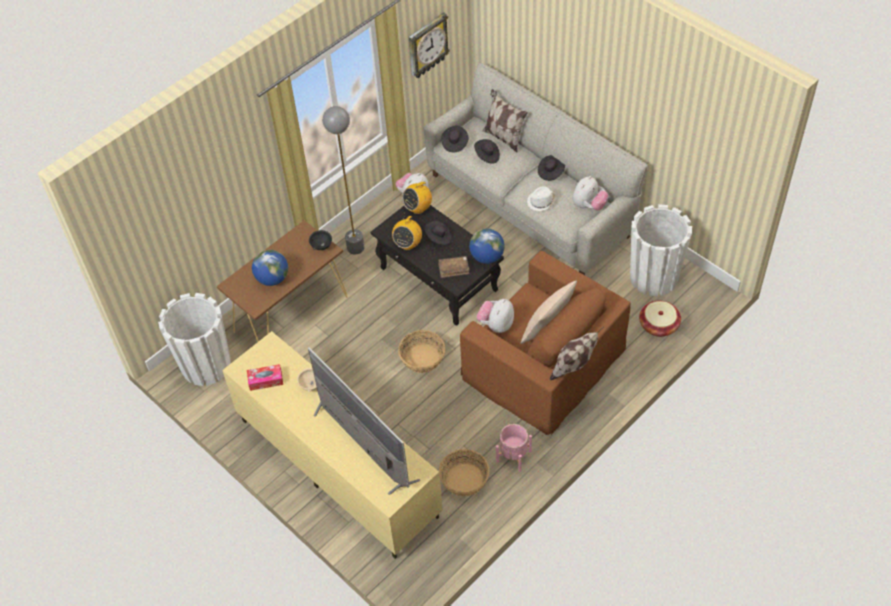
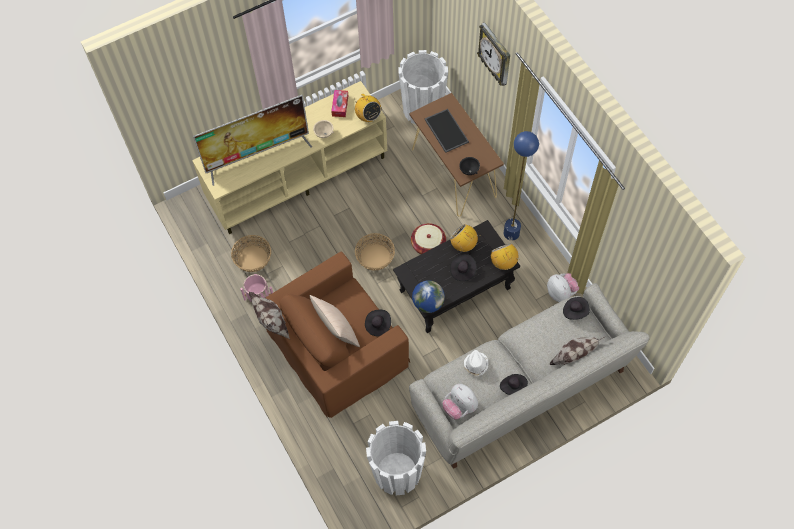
camera: 105 degrees right, 10 degrees up
globe [252,250,288,286] -> tray [424,109,469,153]
grey floor lamp [323,106,365,254] -> blue floor lamp [504,131,539,240]
wall clock [409,12,450,78] -> wall clock moved to [477,22,510,86]
brown book [438,256,469,278] -> none
black hat [474,139,500,164] -> black hat moved to [365,310,391,336]
plush toy [476,299,514,333] -> none
basket [639,300,681,337] -> basket moved to [411,223,446,254]
none -> radio [354,94,381,122]

